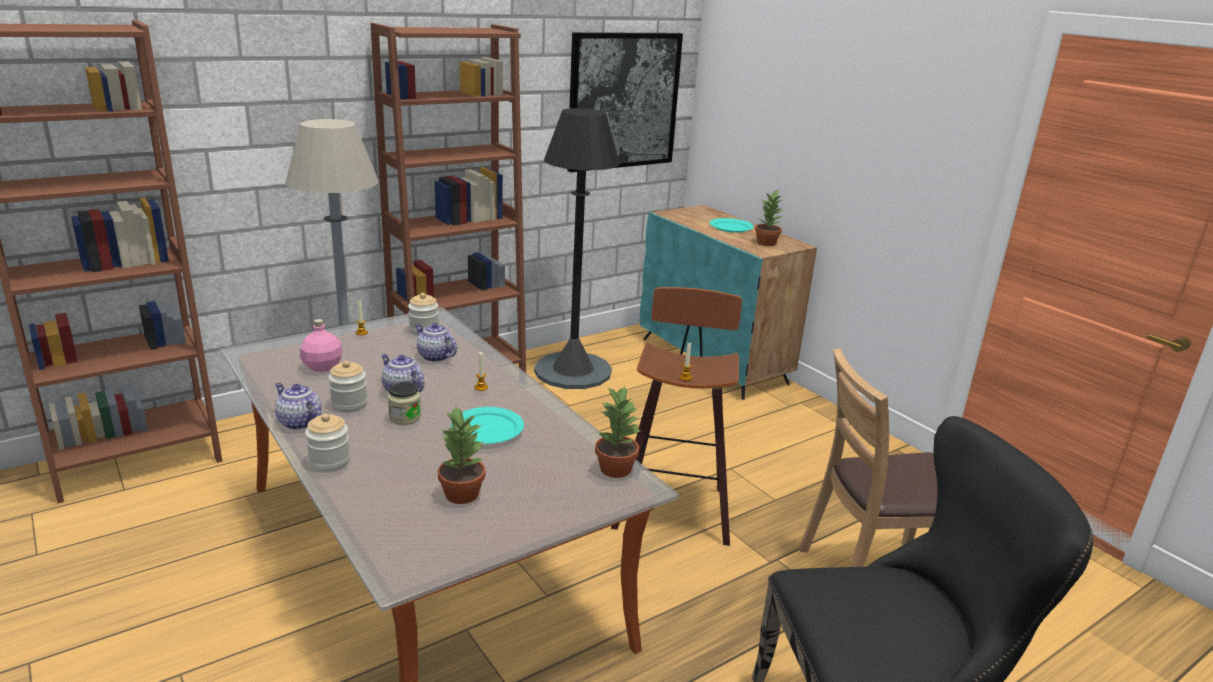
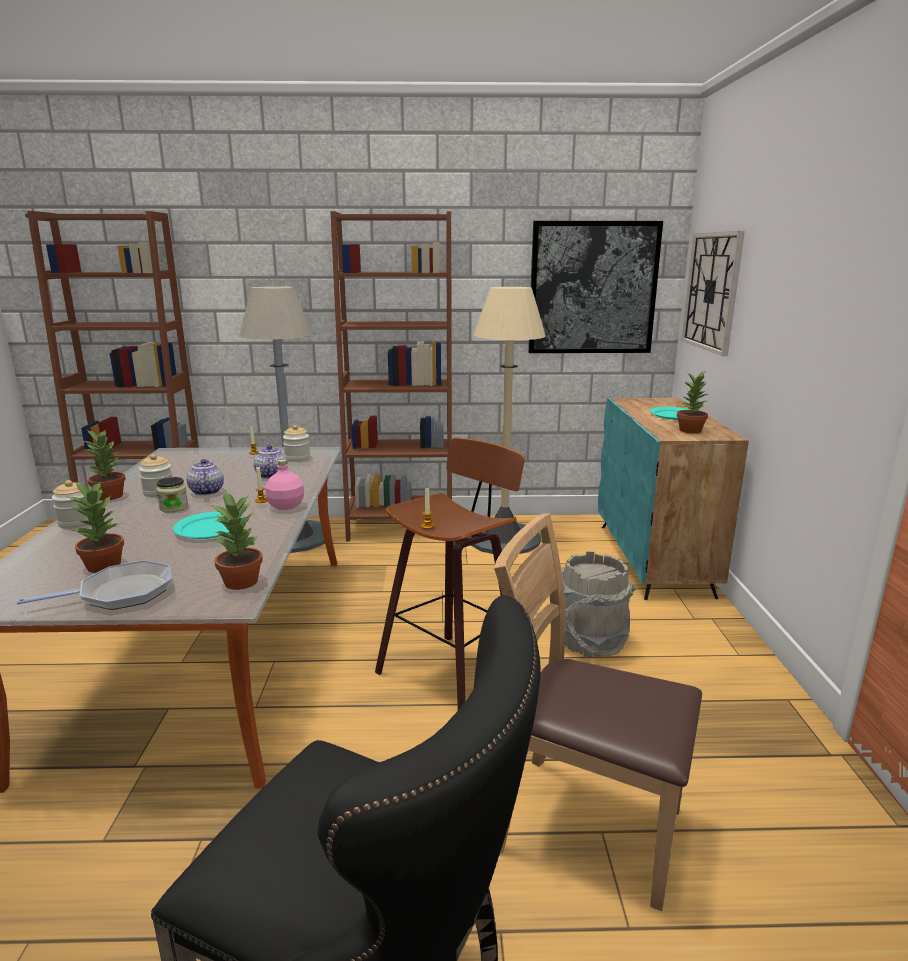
camera: 35 degrees right, 5 degrees down
teapot [275,383,322,430] -> potted plant [83,431,126,501]
pink bottle [300,319,342,372] -> pink bottle moved to [265,459,304,510]
black floor lamp [534,108,620,389] -> beige floor lamp [467,287,546,554]
none -> frying pan [17,560,171,610]
none -> grey bucket [561,551,636,657]
none -> wall clock [681,231,745,356]

